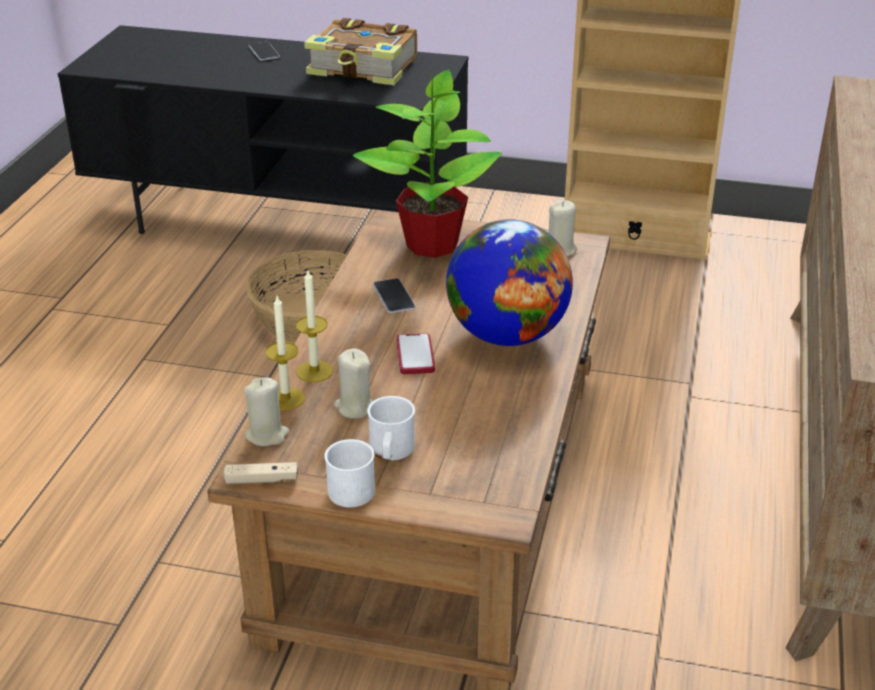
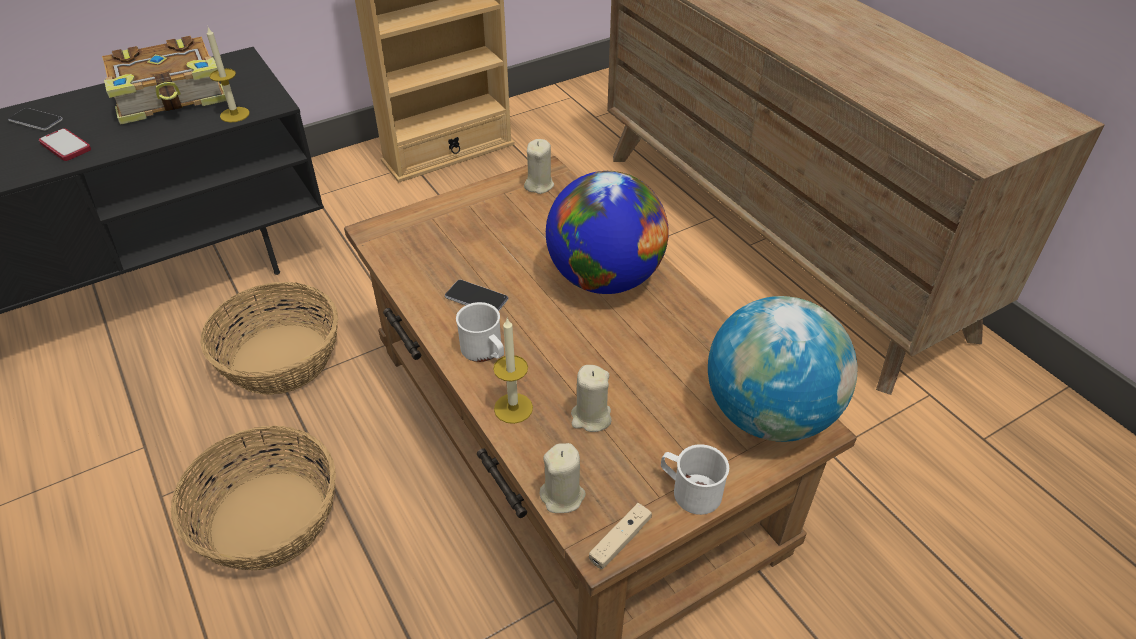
camera: 45 degrees left, 10 degrees up
candle [265,296,305,411] -> candle moved to [207,27,250,122]
potted plant [353,70,502,258] -> none
white mug [367,396,415,461] -> white mug moved to [456,302,504,362]
phone [396,333,435,374] -> phone moved to [39,128,91,161]
none -> basket [170,426,336,570]
none -> globe [708,296,858,442]

